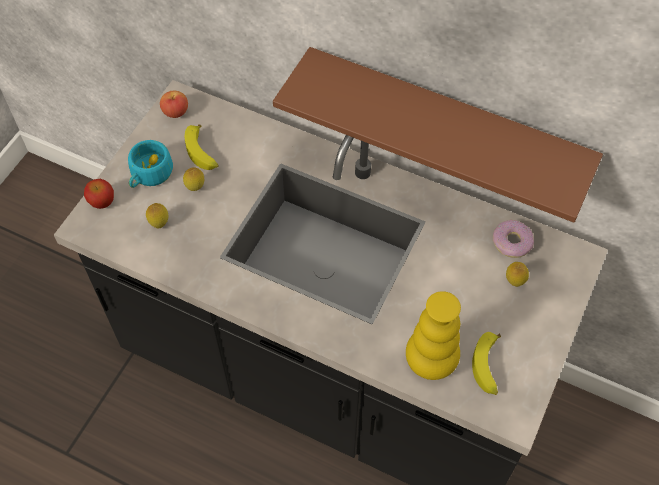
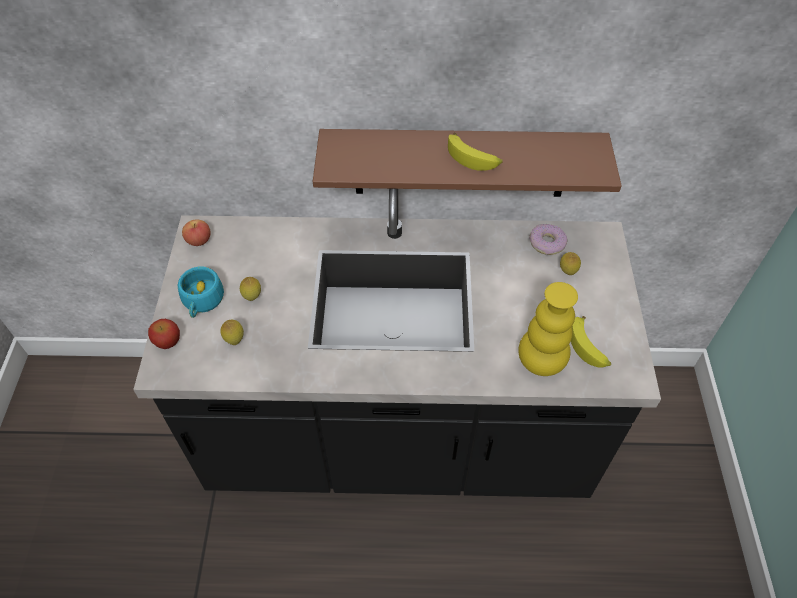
camera: 25 degrees left, 5 degrees down
banana [185,124,219,170] -> banana moved to [448,133,503,171]

